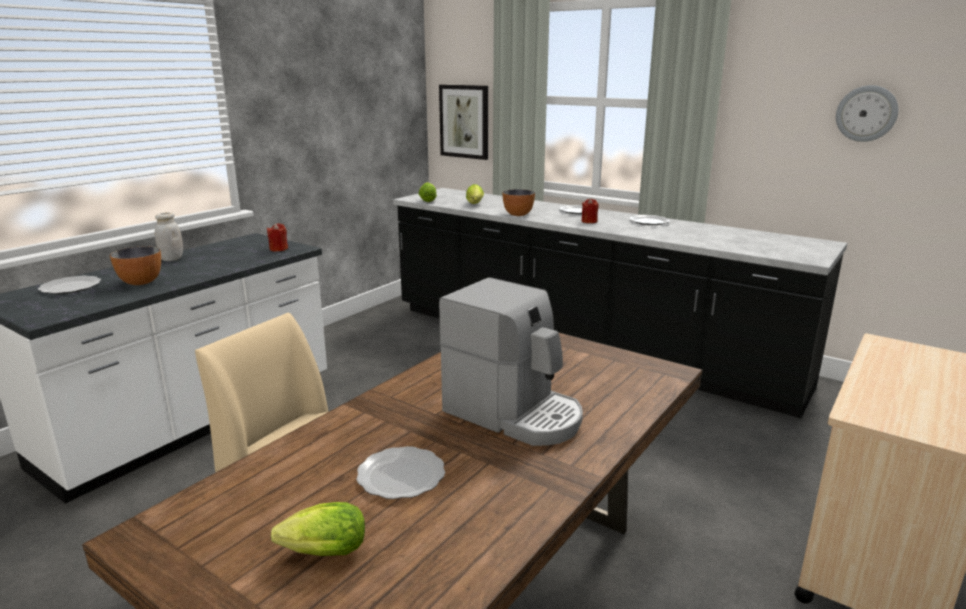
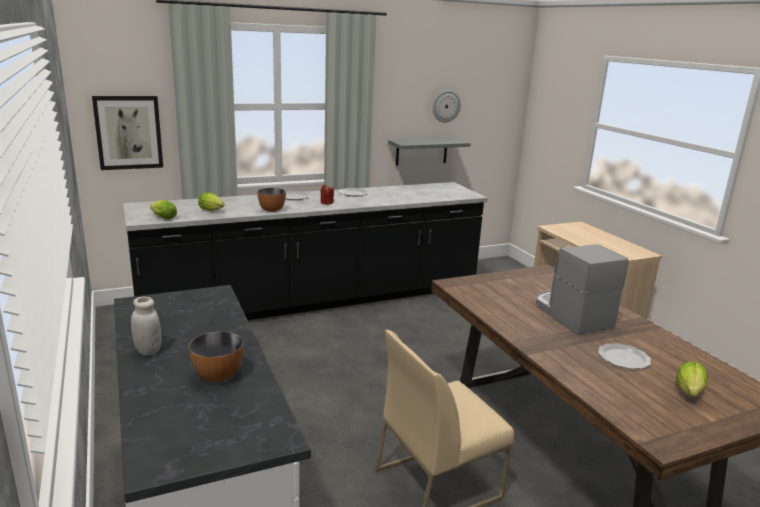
camera: 60 degrees left, 0 degrees up
plate [38,276,101,294] -> none
red candle [267,223,288,251] -> none
coffee machine [439,277,583,446] -> coffee machine turned 90 degrees counterclockwise [536,244,629,335]
none -> grey shelf [388,138,471,165]

